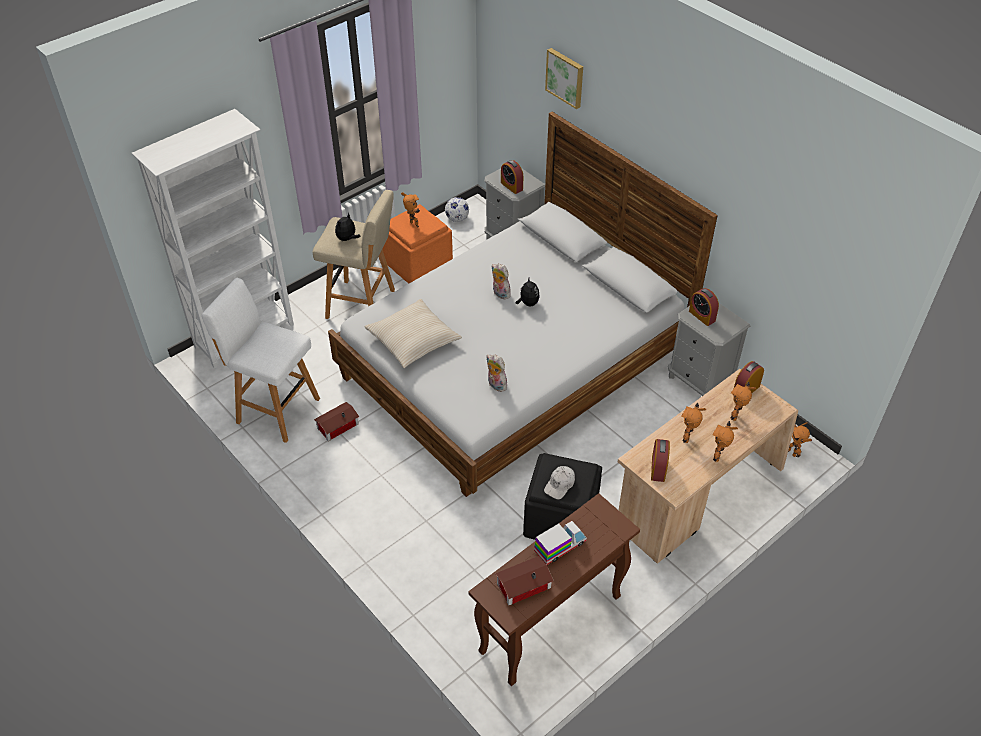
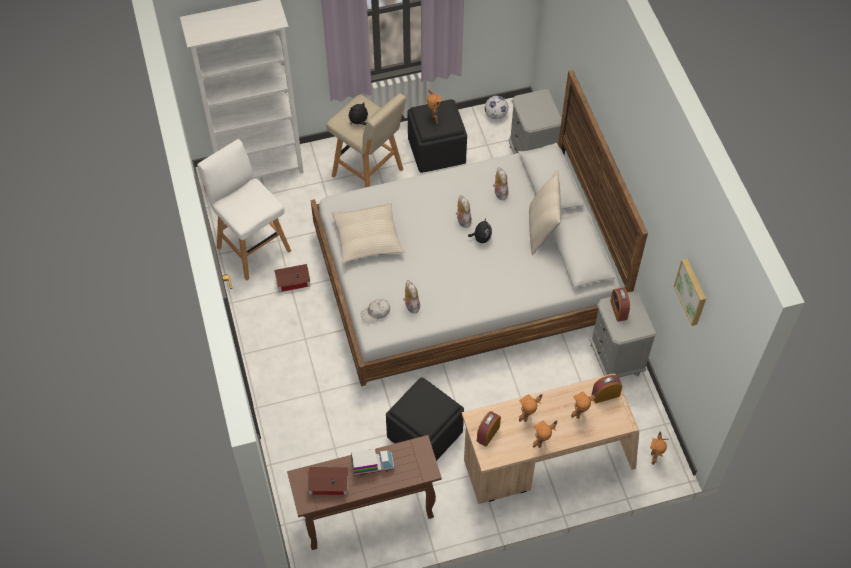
camera: 25 degrees right, 10 degrees up
orange ottoman [383,204,453,284] -> black ottoman [407,99,467,173]
alarm clock [501,160,523,194] -> none
white cap [544,466,575,499] -> white cap moved to [360,298,390,324]
picture [545,48,583,109] -> picture moved to [674,259,706,326]
none -> plush toy [493,167,509,200]
none -> beige pillow [529,171,561,255]

